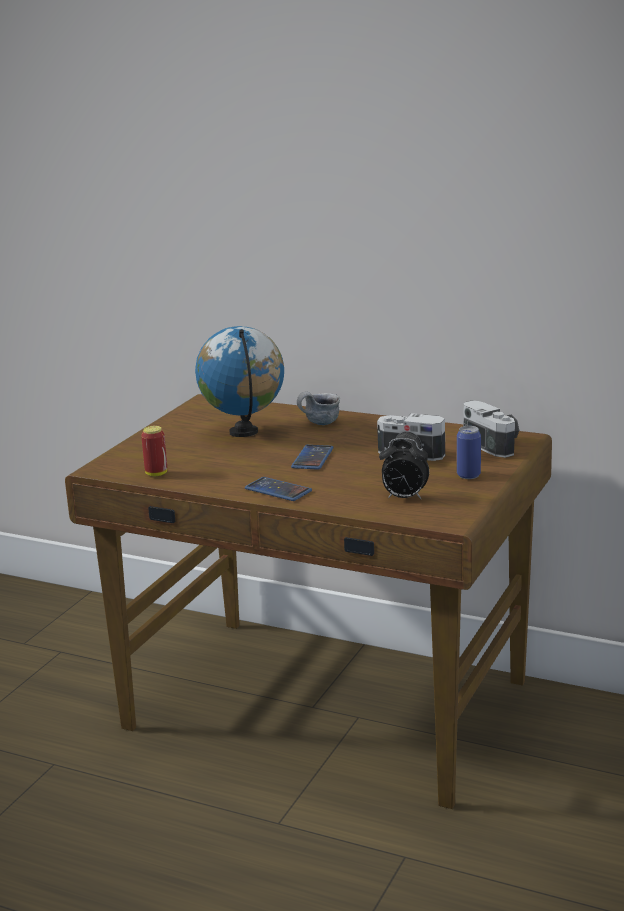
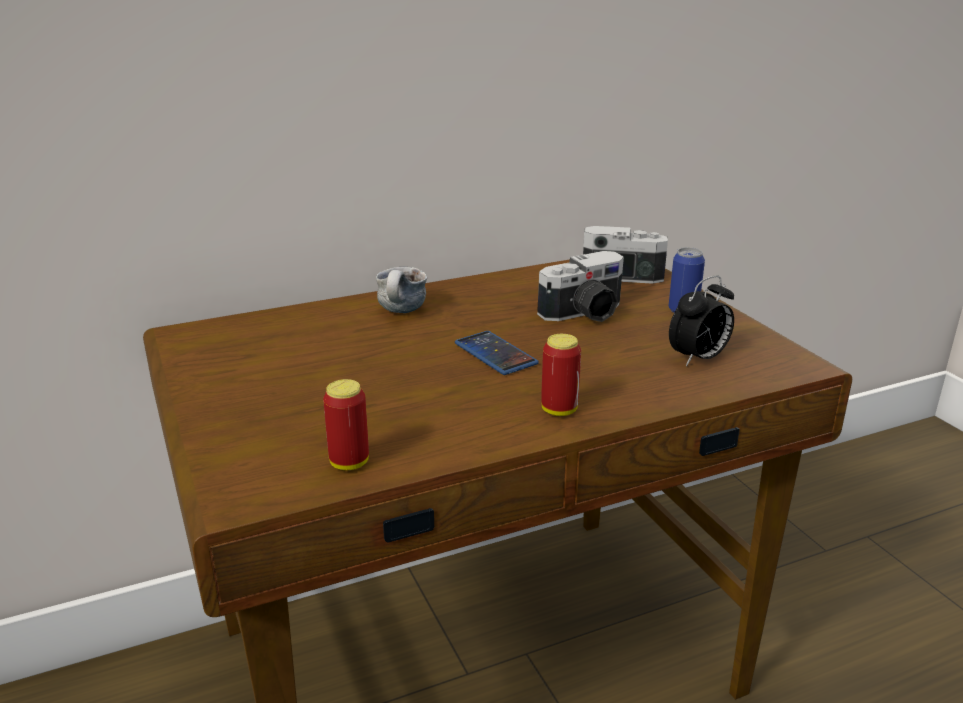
camera: 50 degrees left, 5 degrees up
globe [195,326,284,437] -> none
phone [245,477,312,501] -> can [541,334,581,416]

